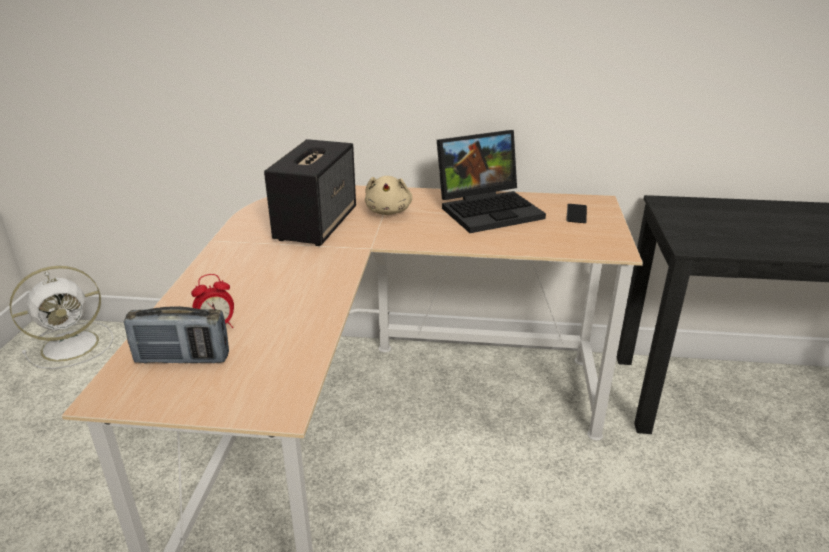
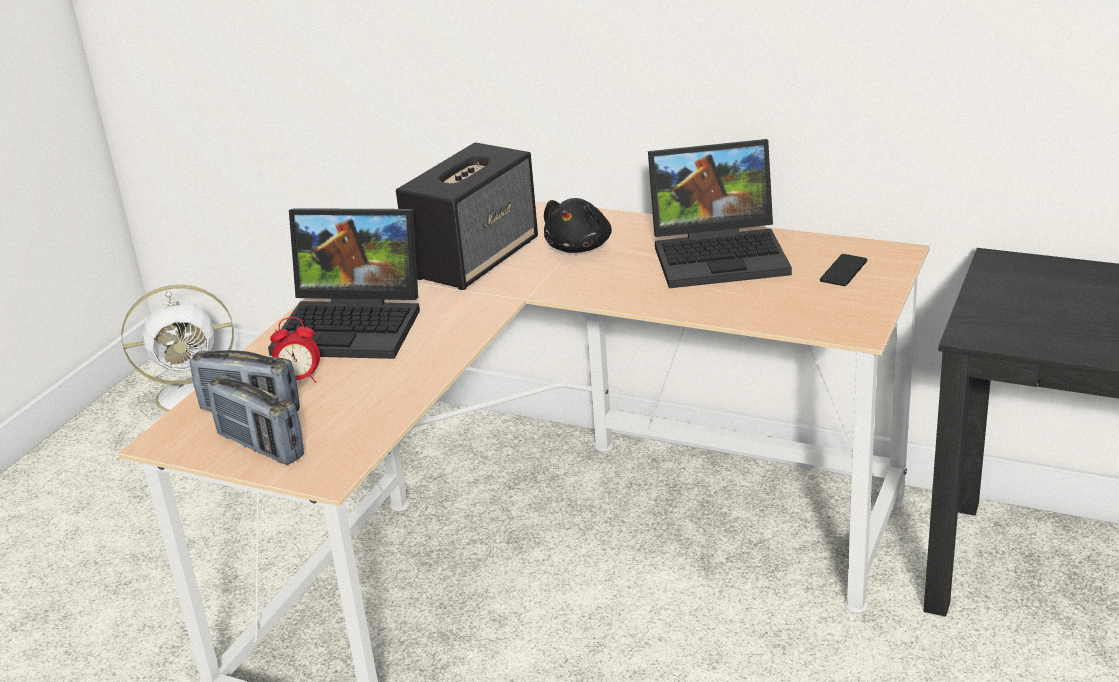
camera: 20 degrees right, 0 degrees up
beige plush toy [365,176,413,215] -> black plush toy [544,198,612,253]
none -> radio [207,375,304,465]
none -> laptop [268,208,420,359]

